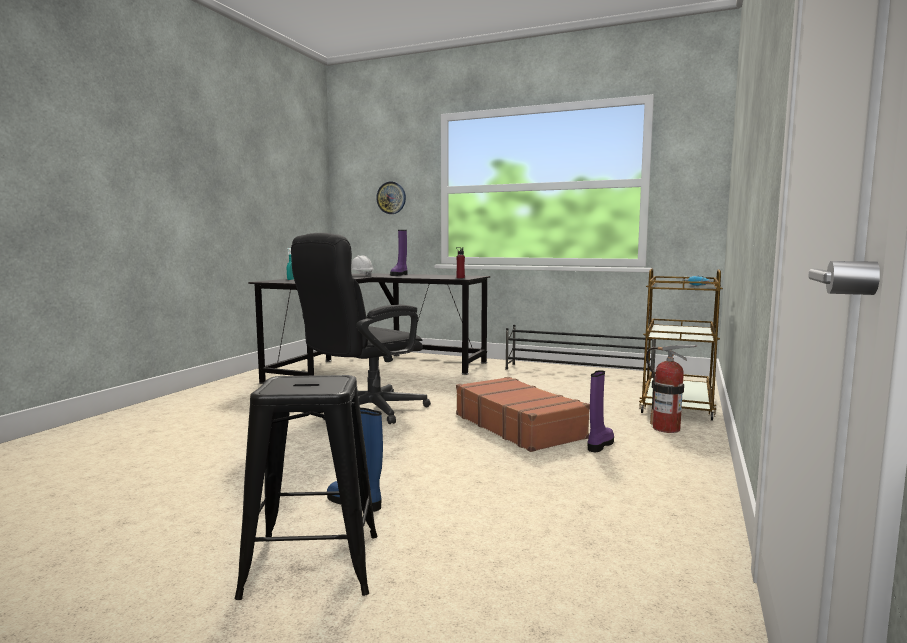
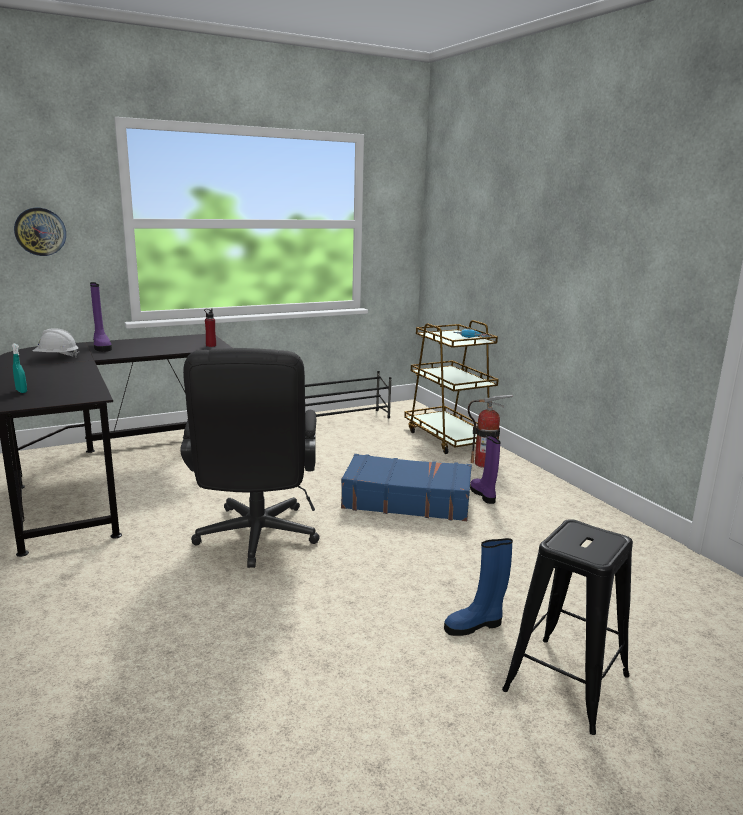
camera: 50 degrees left, 10 degrees up
brown suitcase [456,377,590,452] -> blue suitcase [341,454,472,521]

